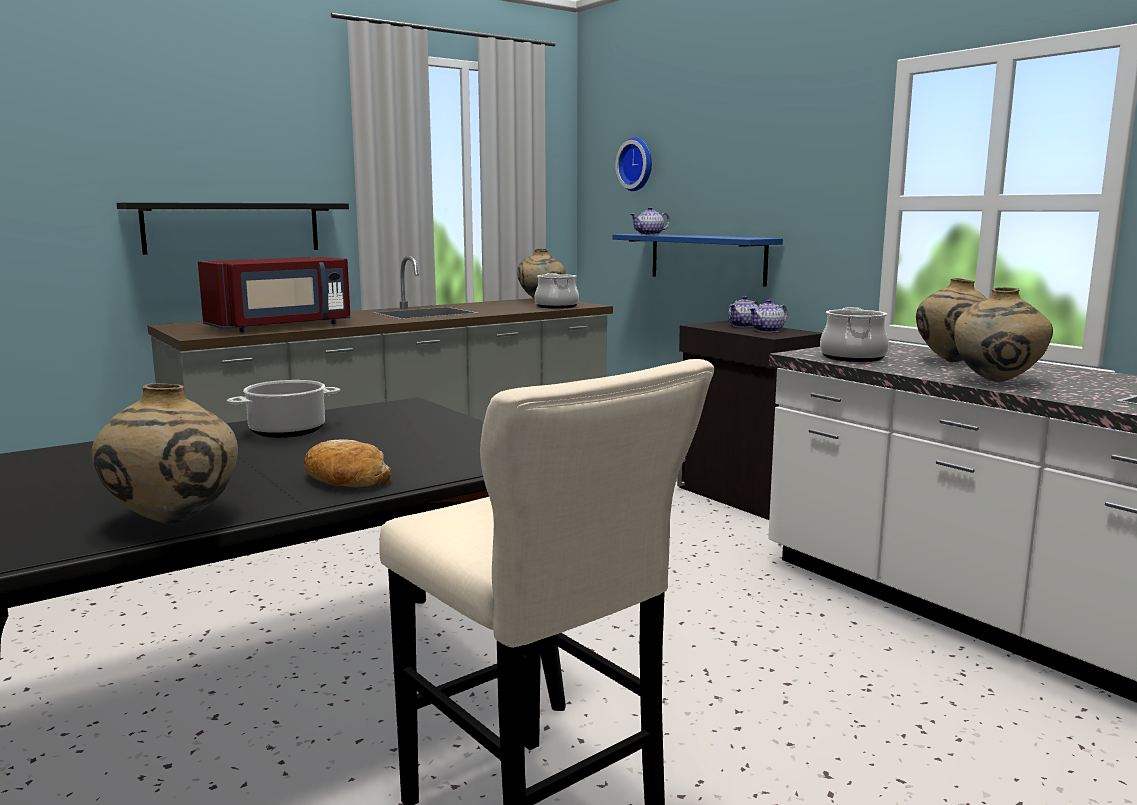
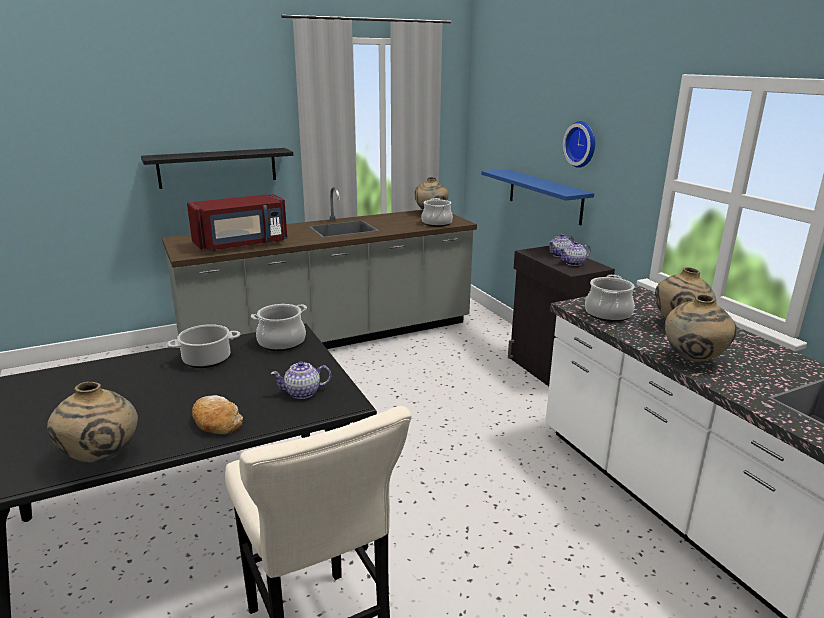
camera: 10 degrees right, 10 degrees up
wall clock [615,137,652,191] -> wall clock moved to [563,121,595,168]
teapot [630,207,670,235] -> teapot moved to [270,361,331,399]
none -> cooking pot [251,304,307,351]

